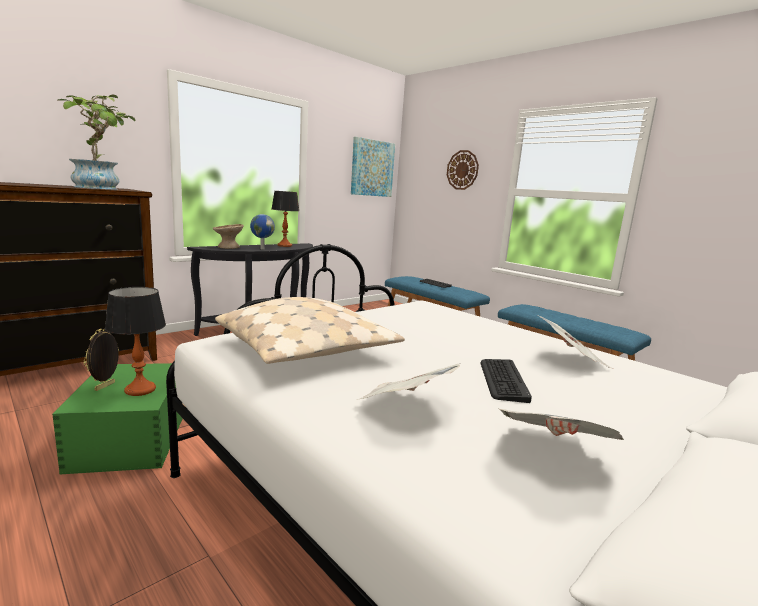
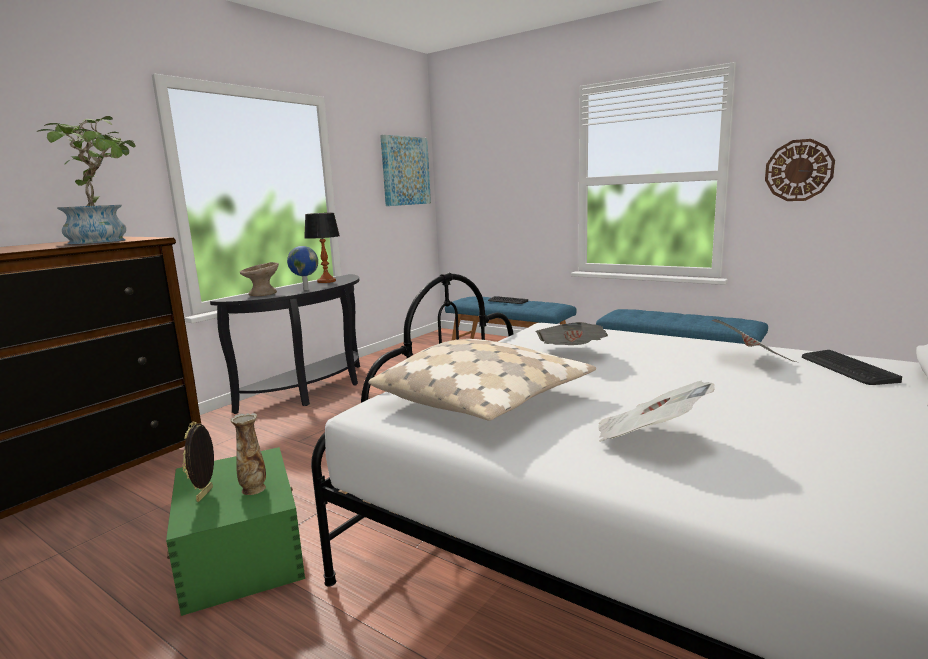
camera: 10 degrees left, 0 degrees up
table lamp [105,287,166,396] -> vase [230,413,266,495]
wall clock [447,150,479,190] -> wall clock moved to [765,139,835,201]
keyboard [480,359,532,403] -> keyboard moved to [802,350,902,385]
newspaper [500,409,624,440] -> newspaper moved to [535,322,608,345]

